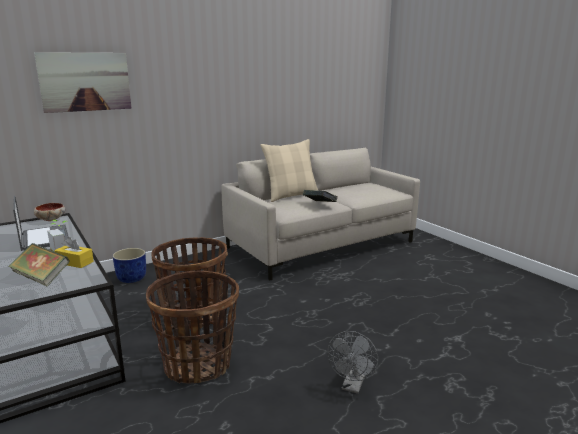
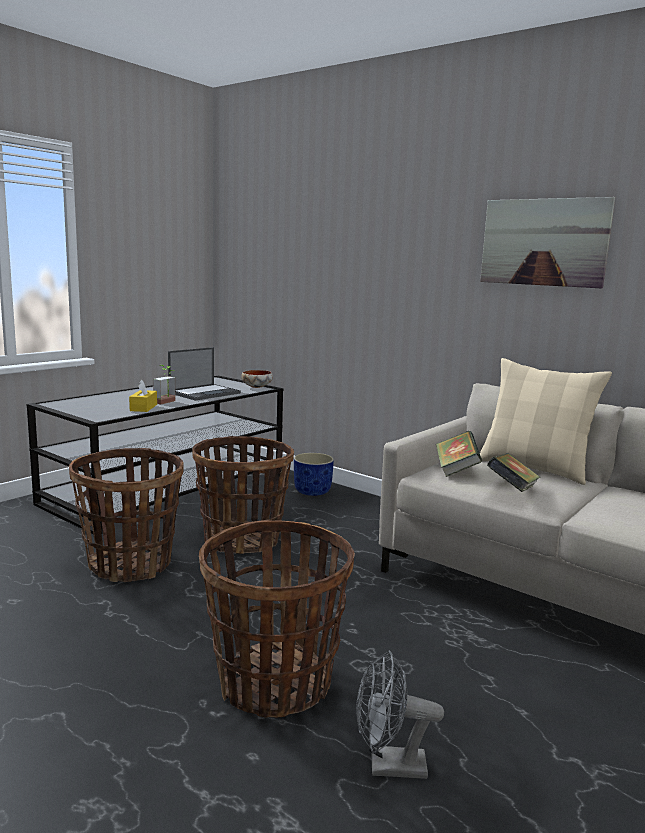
camera: 70 degrees right, 5 degrees down
book [8,243,70,287] -> book moved to [436,431,482,477]
picture [34,52,131,113] -> picture moved to [480,197,615,288]
grey fan [327,331,378,394] -> grey fan moved to [356,651,444,779]
none -> basket [199,520,355,717]

